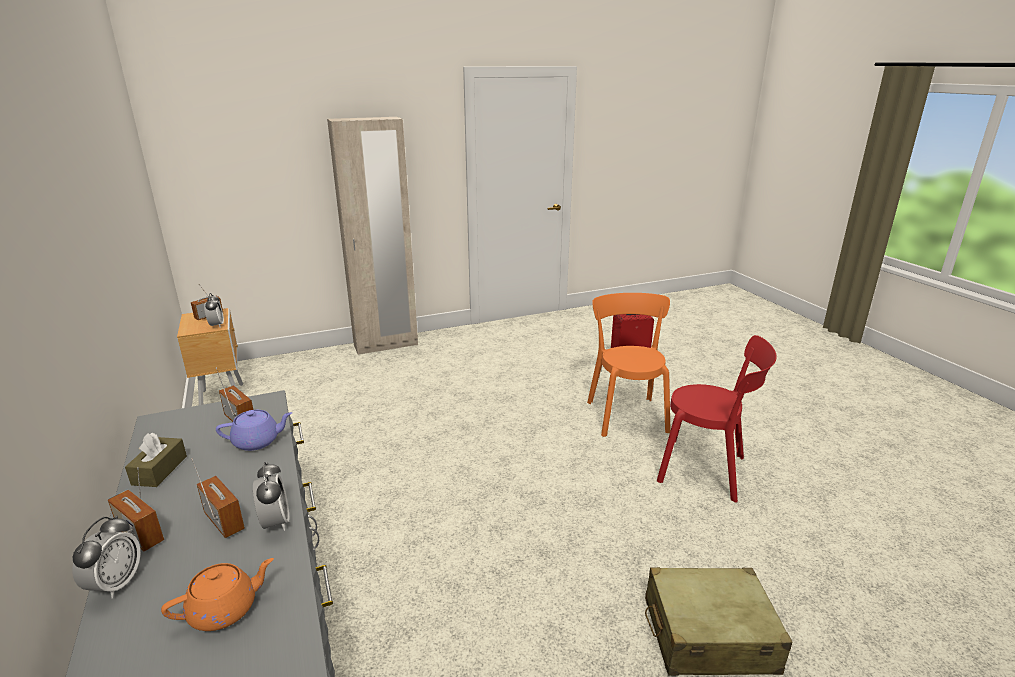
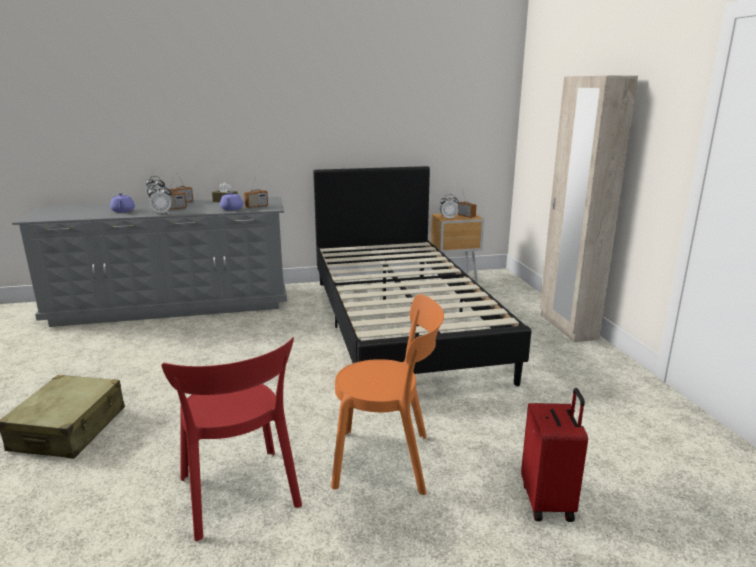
camera: 100 degrees right, 5 degrees down
orange teapot [161,558,274,631] -> purple teapot [110,193,135,212]
red chair [657,335,777,503] -> red chair turned 60 degrees counterclockwise [162,338,302,541]
none -> black bed [313,166,531,386]

